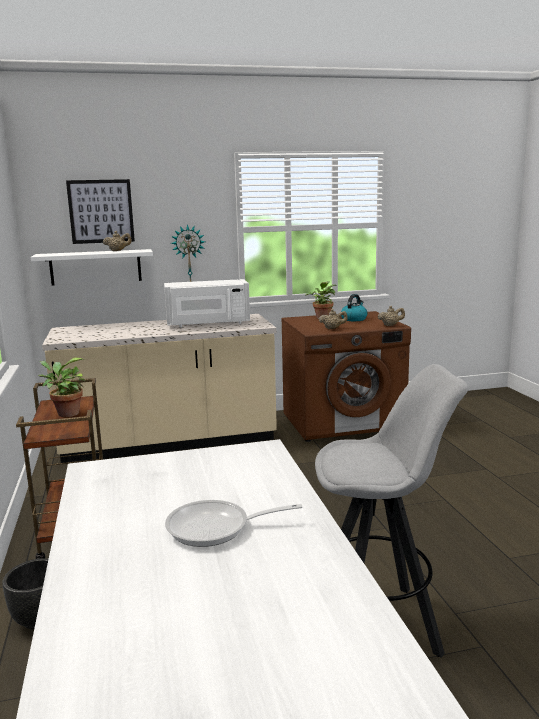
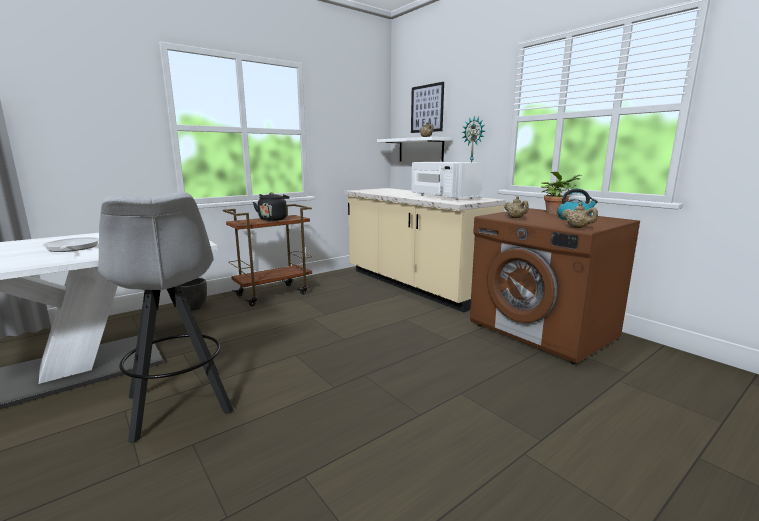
camera: 65 degrees right, 0 degrees up
potted plant [38,358,85,417] -> black kettle [253,192,290,221]

